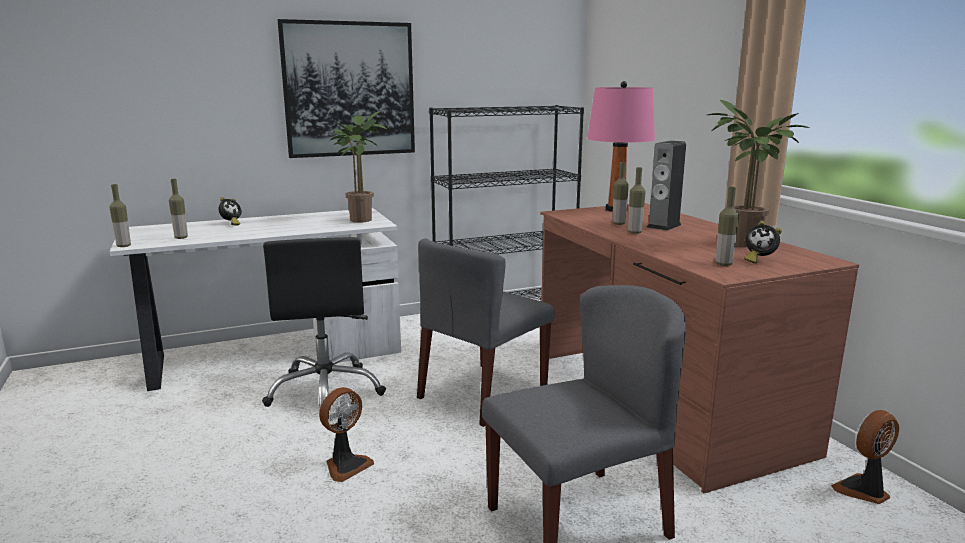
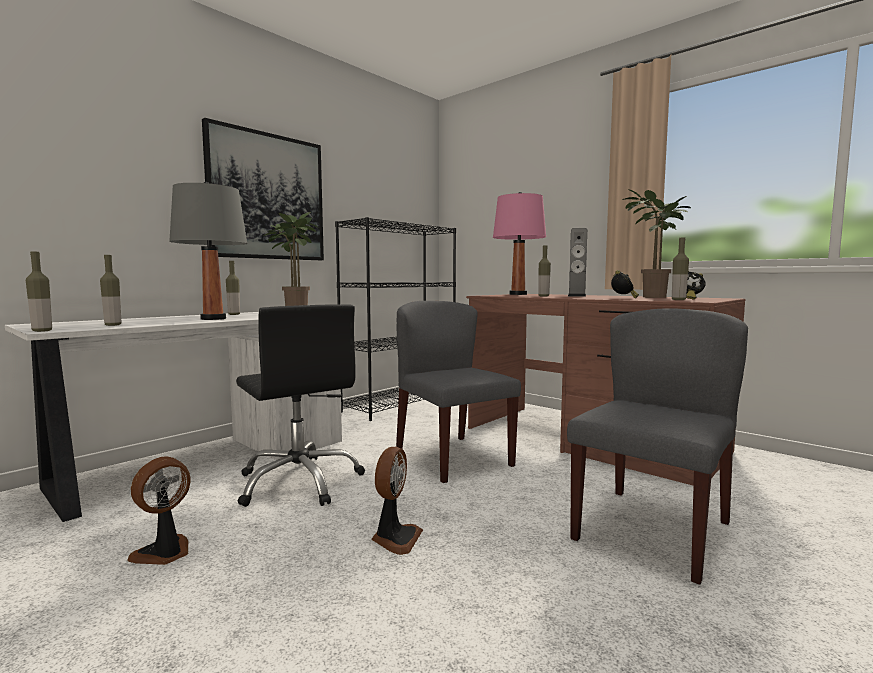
camera: 25 degrees left, 10 degrees down
alarm clock [219,197,242,226] -> alarm clock moved to [611,270,639,298]
grey chair [417,238,554,427] -> grey chair turned 135 degrees clockwise [396,301,521,483]
bottle [628,167,646,234] -> bottle moved to [226,261,240,315]
fan [831,410,899,504] -> fan moved to [127,456,190,565]
none -> grey table lamp [169,182,247,320]

